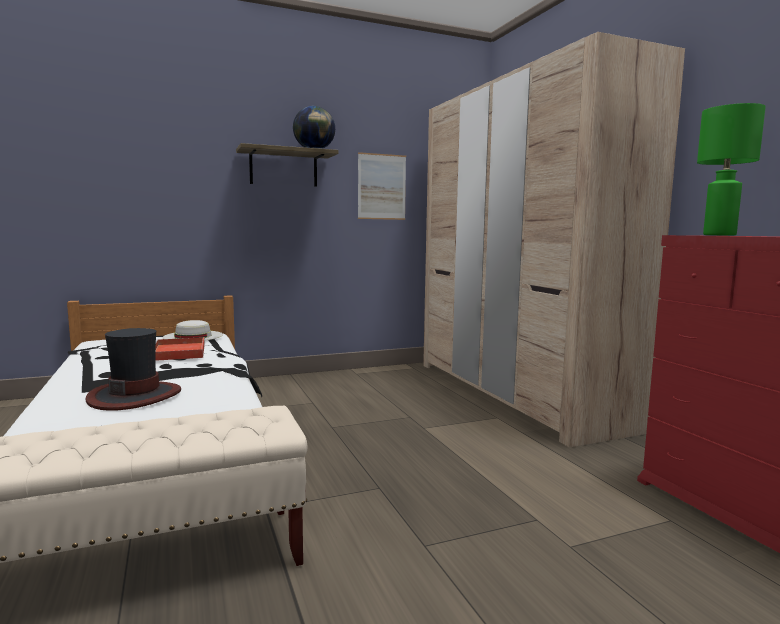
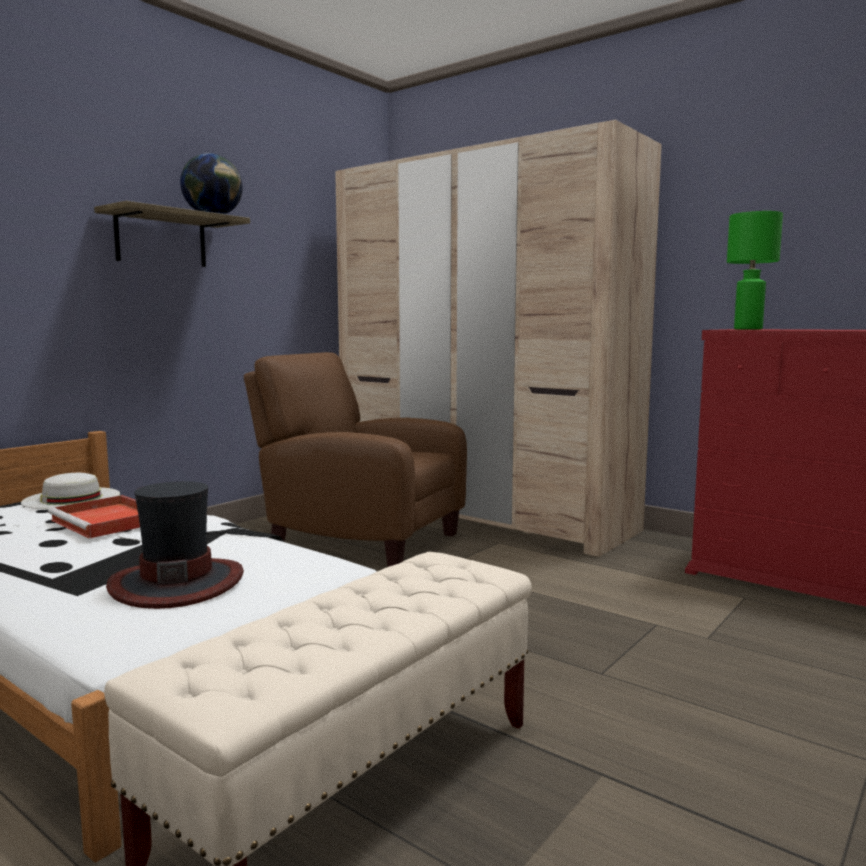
camera: 30 degrees left, 0 degrees up
picture [358,152,406,220] -> none
none -> brown armchair [244,352,467,567]

